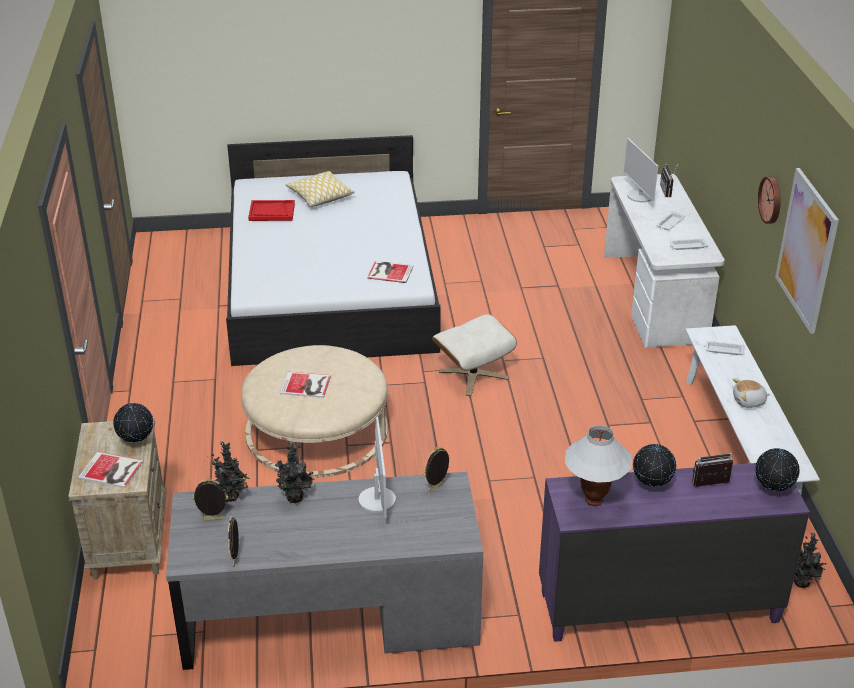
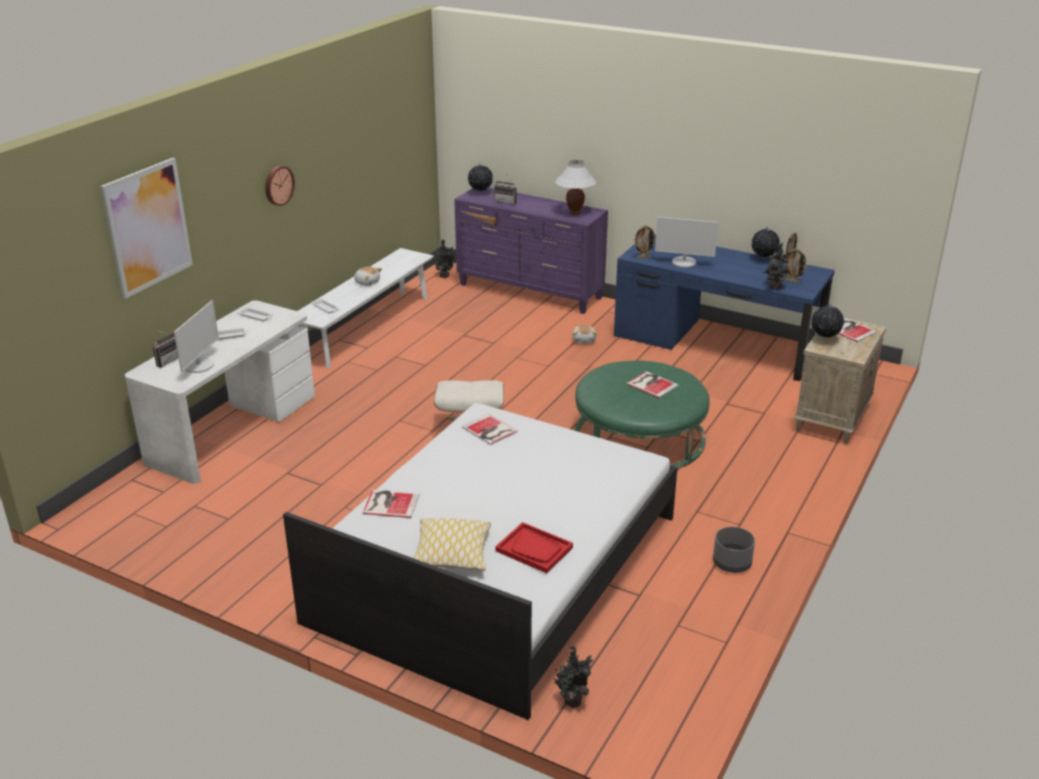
camera: 145 degrees left, 5 degrees down
grey desk [166,472,483,670] -> blue desk [614,234,835,381]
beige ottoman [241,345,388,478] -> green ottoman [575,360,710,469]
potted plant [275,441,315,503] -> potted plant moved to [554,646,593,708]
monitor [359,417,396,518] -> monitor turned 105 degrees counterclockwise [655,217,718,268]
globe [633,444,676,487] -> globe moved to [751,226,780,260]
picture [775,168,839,334] -> picture moved to [100,158,193,299]
none -> book [362,490,419,518]
none -> plush toy [572,325,597,344]
none -> grey planter [713,527,755,573]

